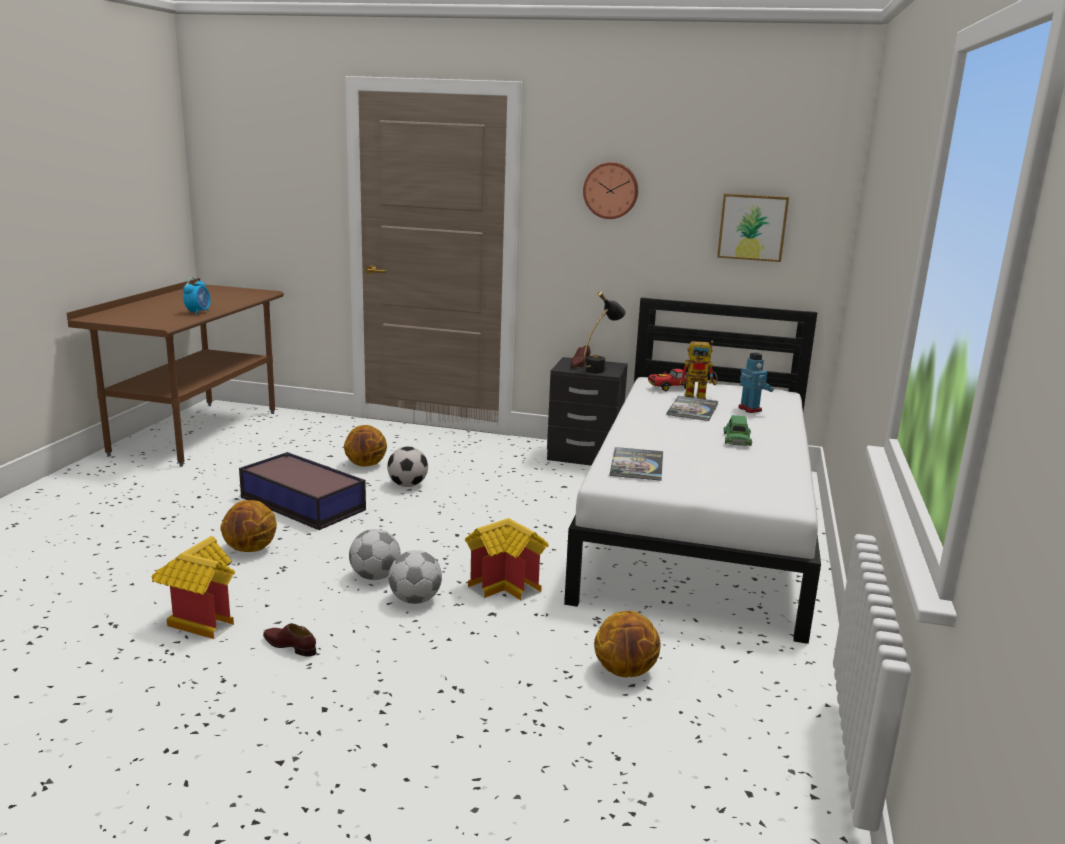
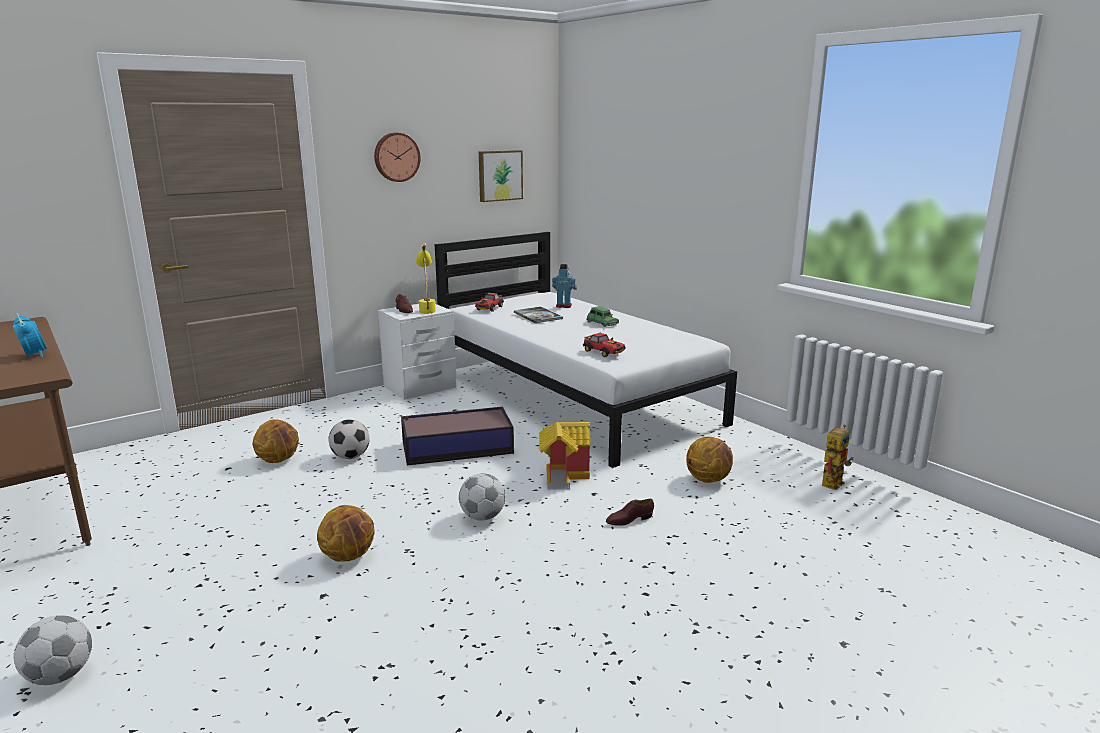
camera: 50 degrees left, 0 degrees up
toy house [152,536,235,639] -> none
storage box [239,452,366,530] -> storage box moved to [401,407,514,465]
brown shoe [263,623,316,657] -> brown shoe moved to [606,499,654,526]
football [388,550,442,604] -> football moved to [14,615,92,685]
black nightstand [547,357,628,466] -> white nightstand [378,304,456,400]
black table lamp [583,291,626,373] -> yellow table lamp [416,243,436,314]
book [610,447,663,481] -> toy car [583,333,625,357]
toy robot [679,341,717,399] -> toy robot moved to [822,424,854,490]

